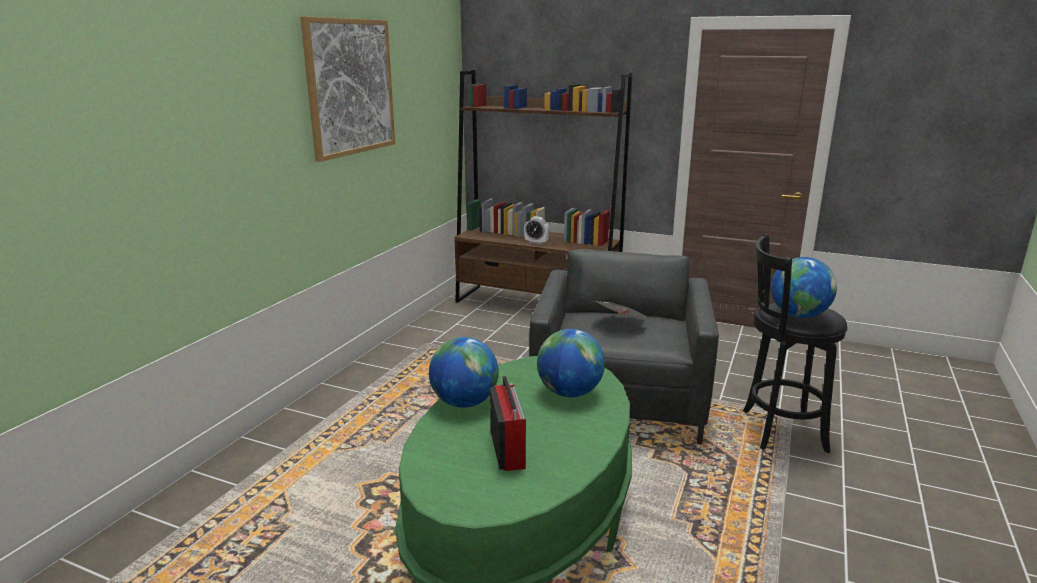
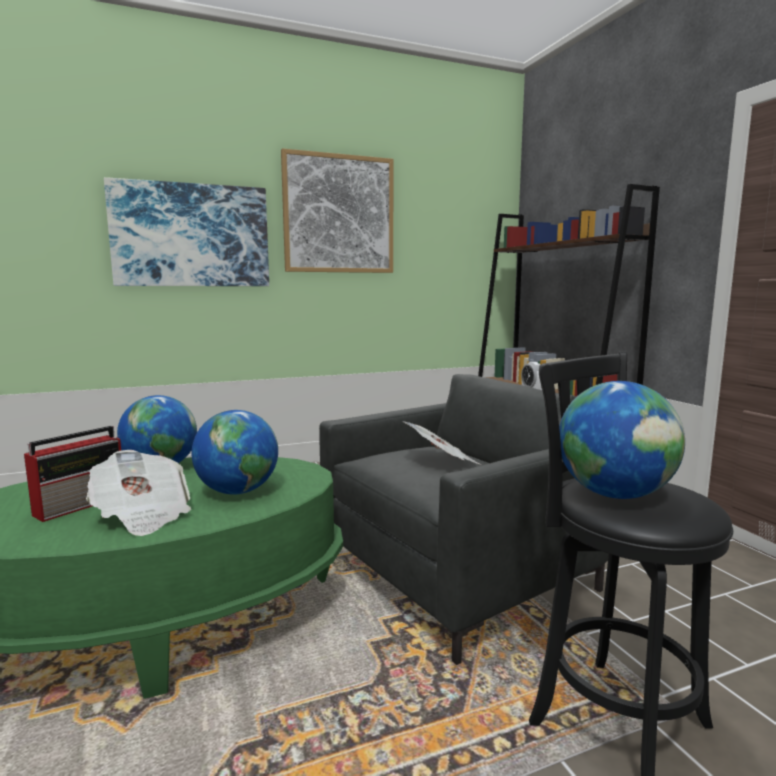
camera: 45 degrees right, 10 degrees down
none -> newspaper [86,450,191,536]
none -> picture [104,177,269,286]

